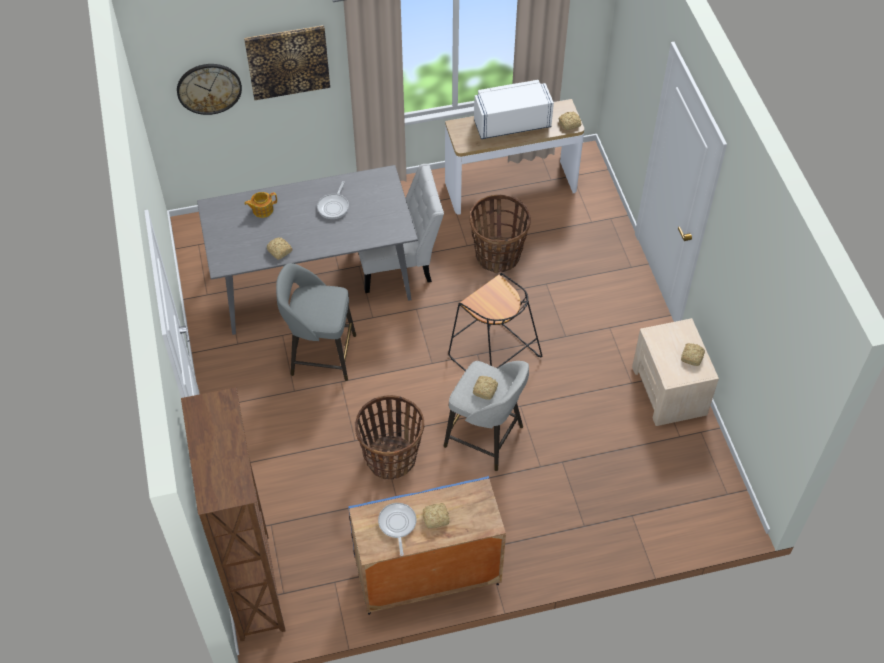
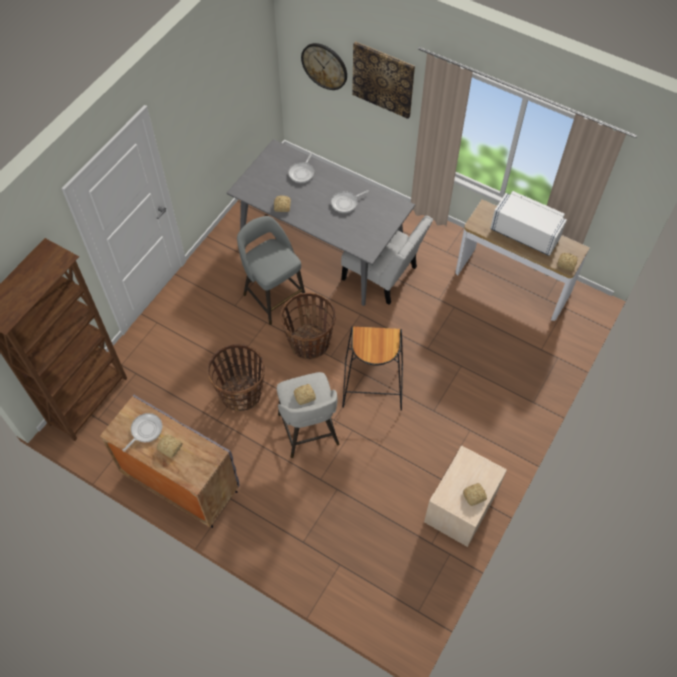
camera: 45 degrees right, 5 degrees up
teapot [244,192,277,218] -> frying pan [288,152,314,183]
blue cabinet [348,476,506,615] -> grey cabinet [100,395,239,528]
basket [469,195,530,274] -> basket moved to [280,293,336,359]

